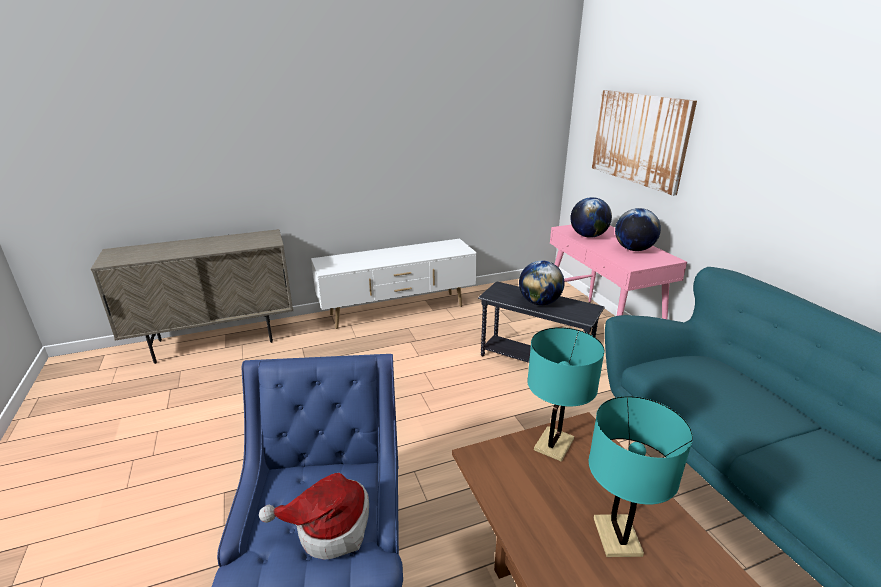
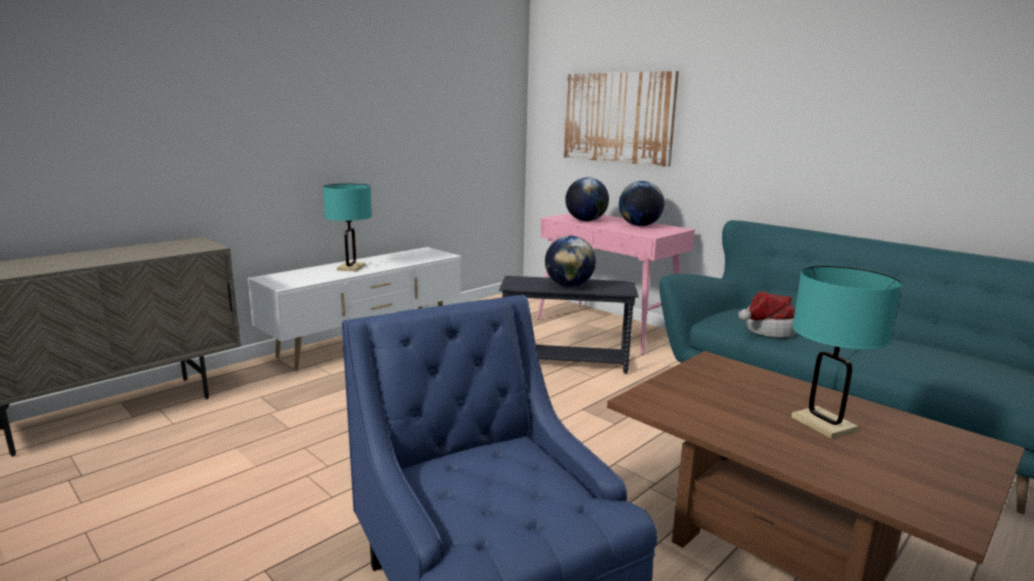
camera: 25 degrees left, 10 degrees down
hat [259,473,369,559] -> hat moved to [738,291,797,337]
turquoise table lamp [527,327,605,462] -> turquoise table lamp moved to [323,184,372,271]

